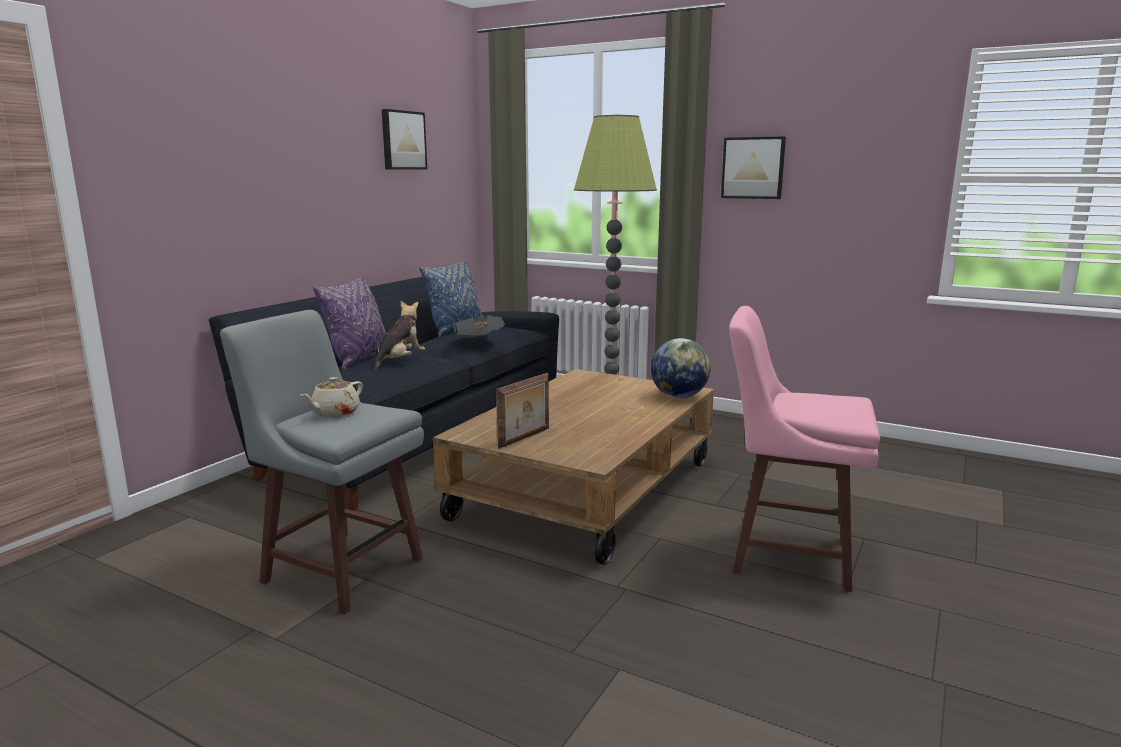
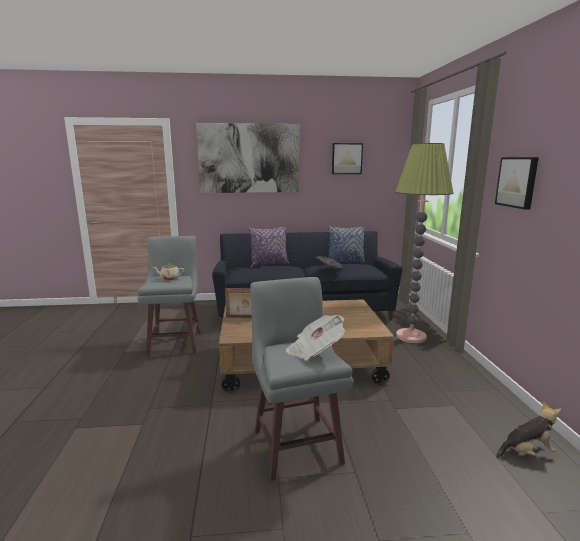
camera: 55 degrees right, 0 degrees up
plush toy [375,301,425,371] -> plush toy moved to [496,401,561,458]
globe [651,338,711,398] -> none
pink stool [729,306,880,592] -> grey stool [250,277,353,481]
none -> picture [196,123,299,193]
none -> newspaper [286,315,345,360]

